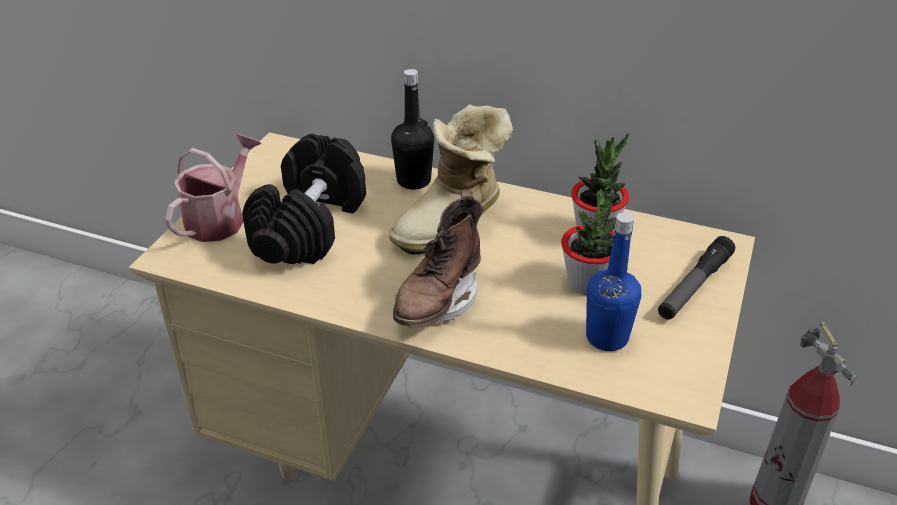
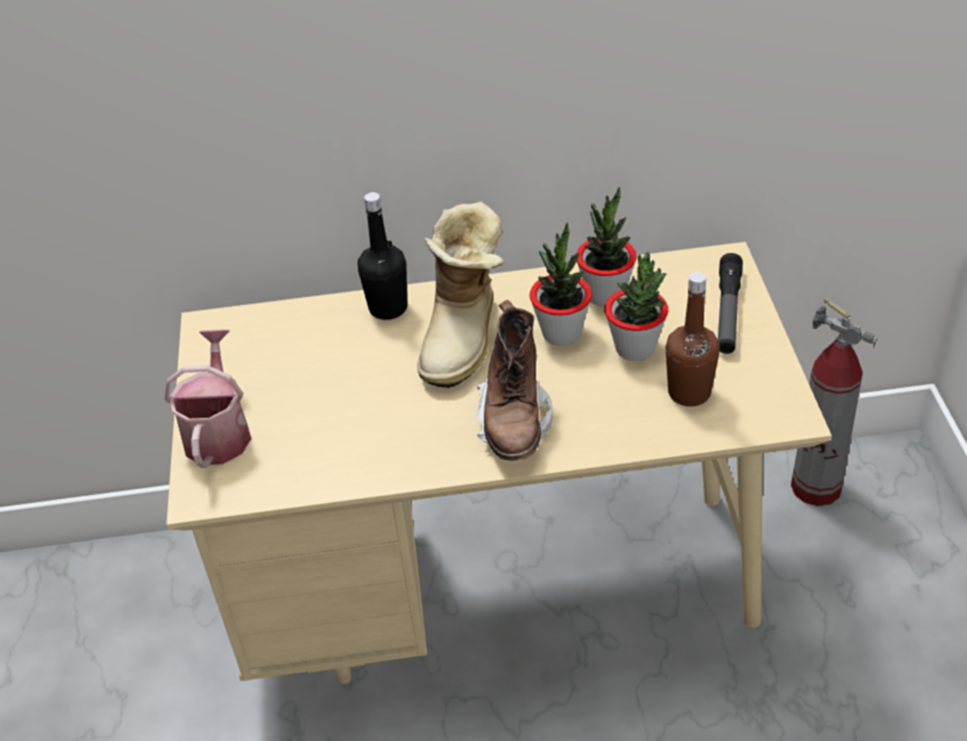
camera: 25 degrees left, 5 degrees up
black dumbbell [242,134,366,264] -> none
blue bottle [586,212,641,351] -> brown bottle [666,272,720,406]
none -> potted plant [530,223,592,346]

